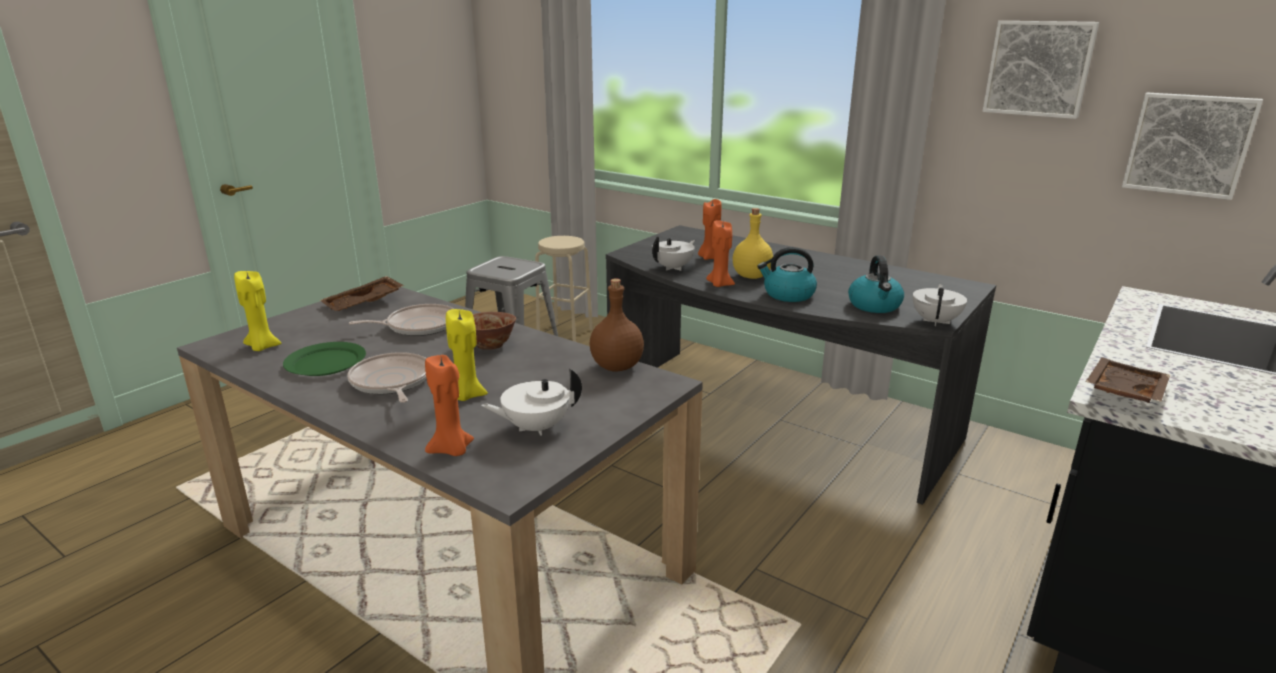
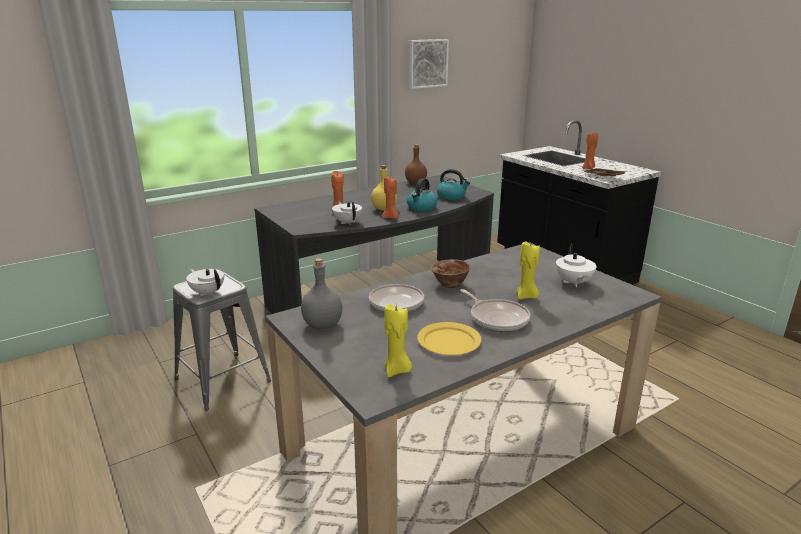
camera: 70 degrees left, 0 degrees up
green plate [283,342,366,376] -> yellow plate [417,322,482,355]
brown tray [320,276,404,311] -> grey bottle [301,258,342,329]
frying pan [347,352,426,403] -> frying pan turned 120 degrees counterclockwise [460,289,530,332]
orange candle [425,355,474,456] -> orange candle moved to [582,133,598,169]
beige stool [535,236,593,342] -> none
brown bottle [590,279,644,372] -> brown bottle moved to [405,144,427,184]
white teapot [913,284,967,326] -> white teapot moved to [186,269,224,296]
picture [1122,93,1263,200] -> none

